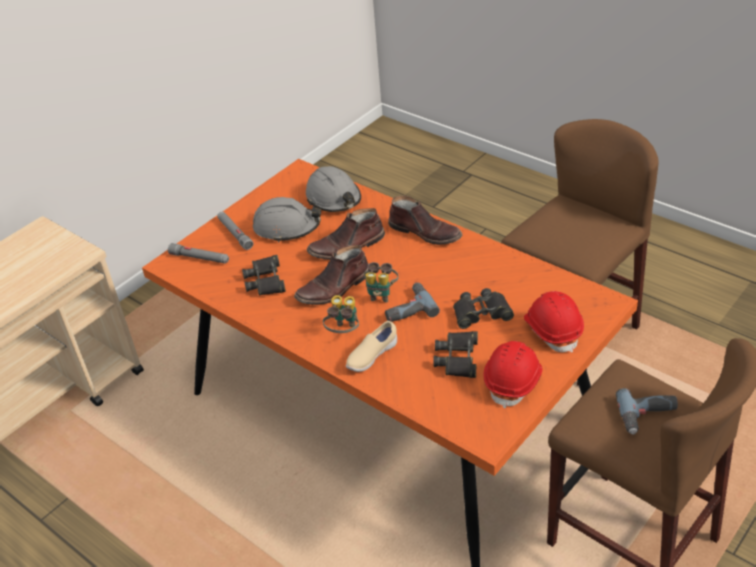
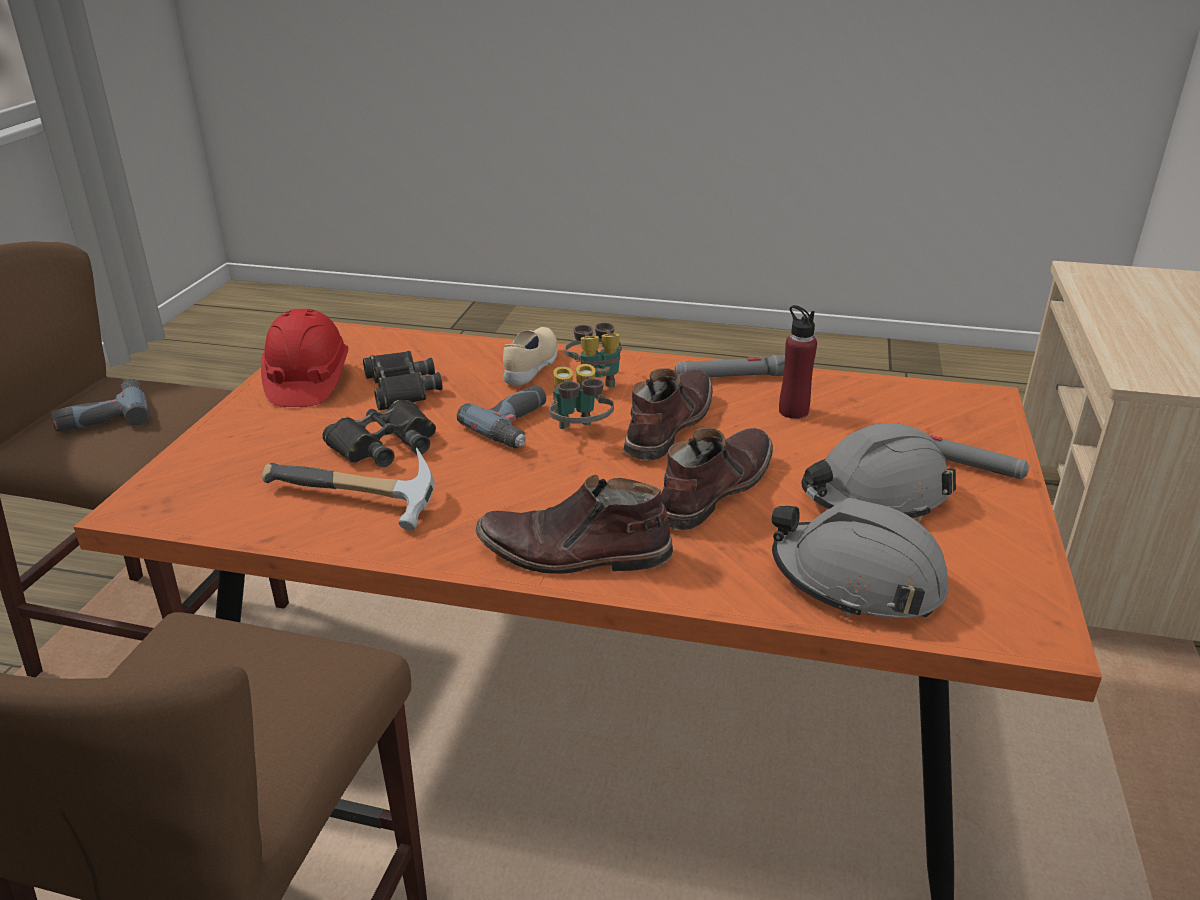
camera: 150 degrees right, 10 degrees down
grey flashlight [168,243,229,264] -> grey flashlight moved to [675,355,785,377]
black binoculars [242,255,286,295] -> red bottle [779,305,817,419]
red hard hat [524,291,584,353] -> none
none -> hammer [262,447,435,531]

